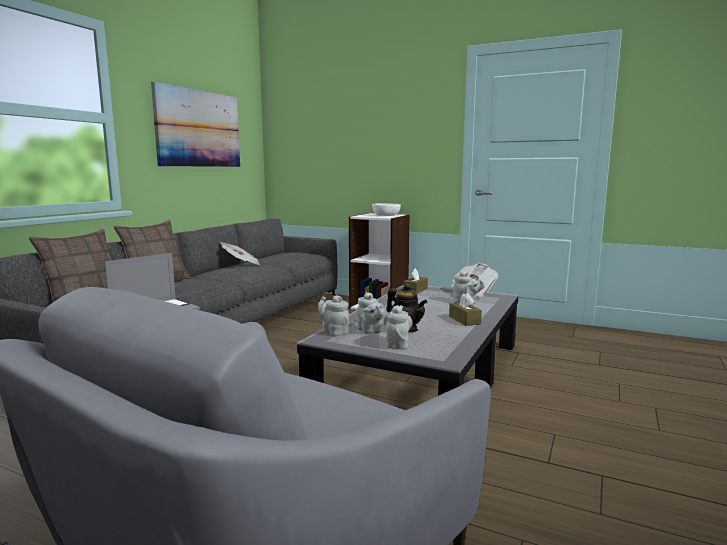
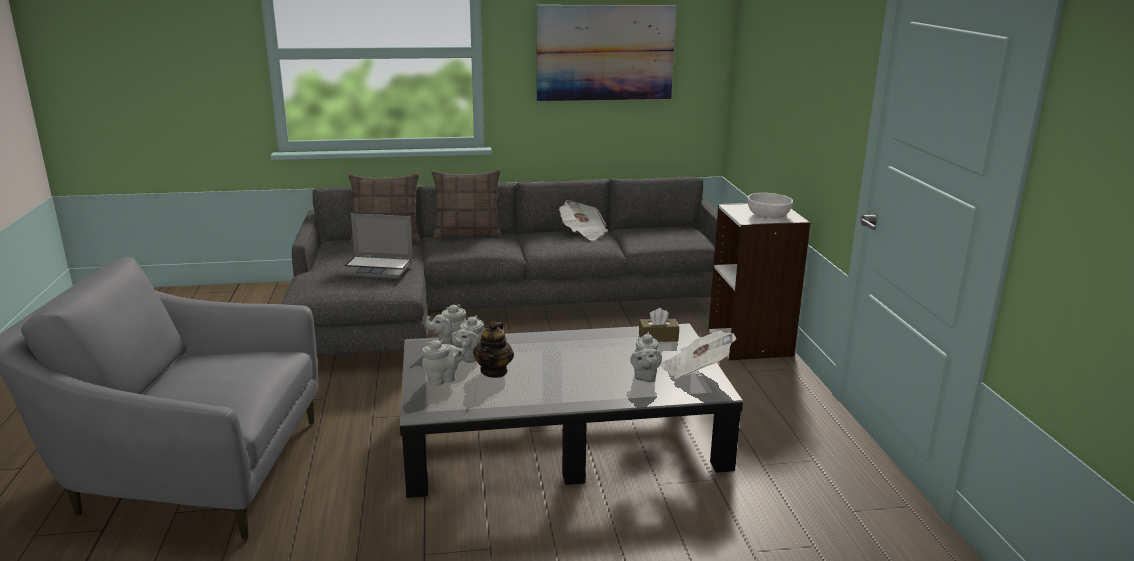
camera: 55 degrees right, 10 degrees up
grey teapot [318,295,349,336] -> grey teapot turned 135 degrees counterclockwise [425,304,466,346]
brown tissue box [449,293,482,326] -> none

